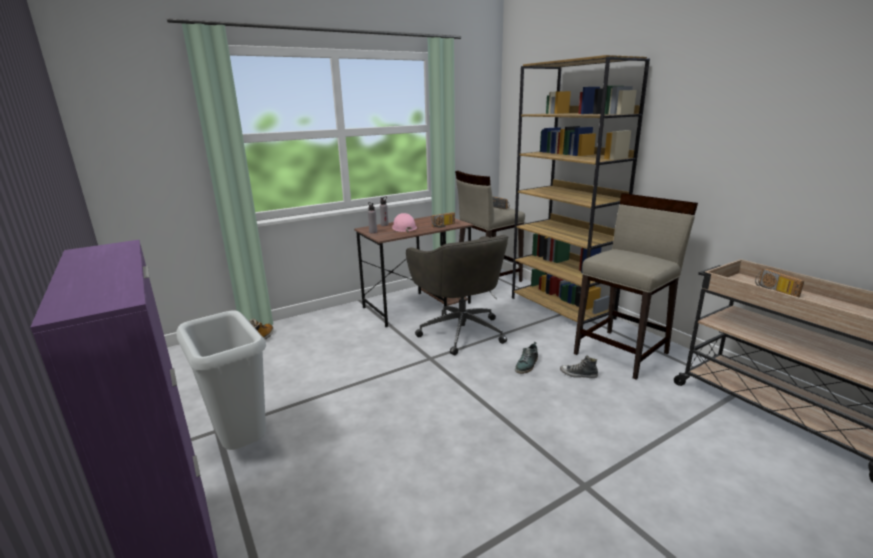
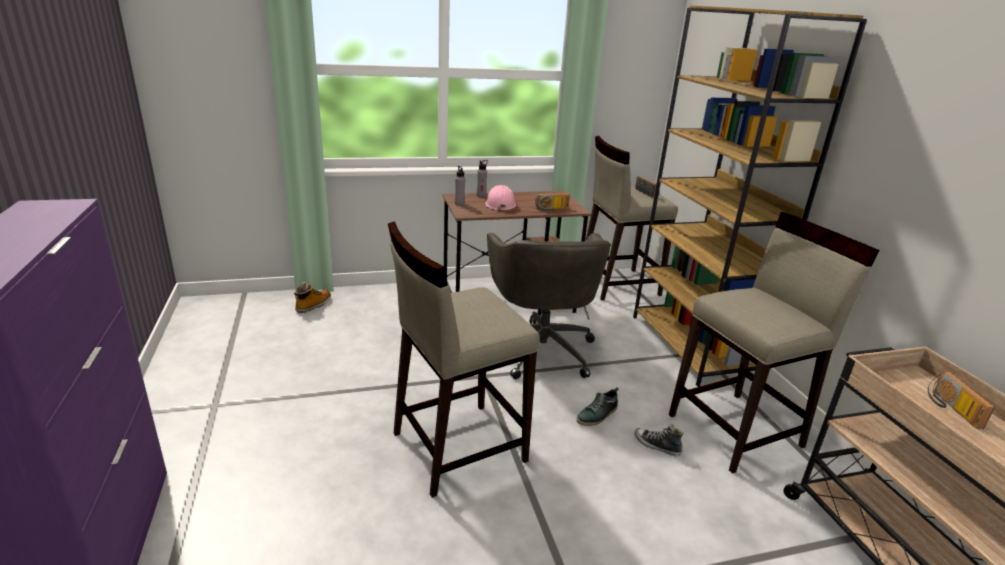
camera: 15 degrees right, 5 degrees up
grey trash can [176,310,266,450] -> none
none -> beige stool [388,221,540,498]

